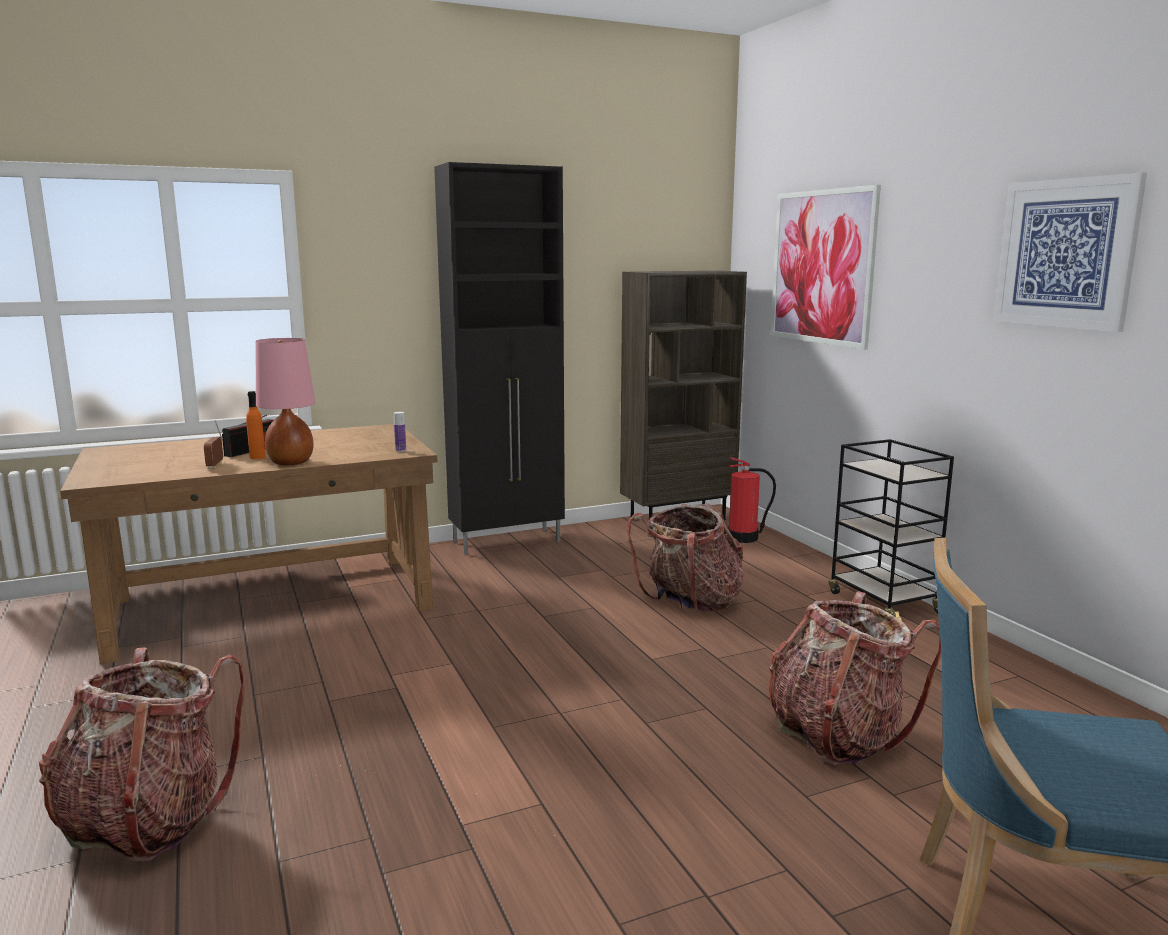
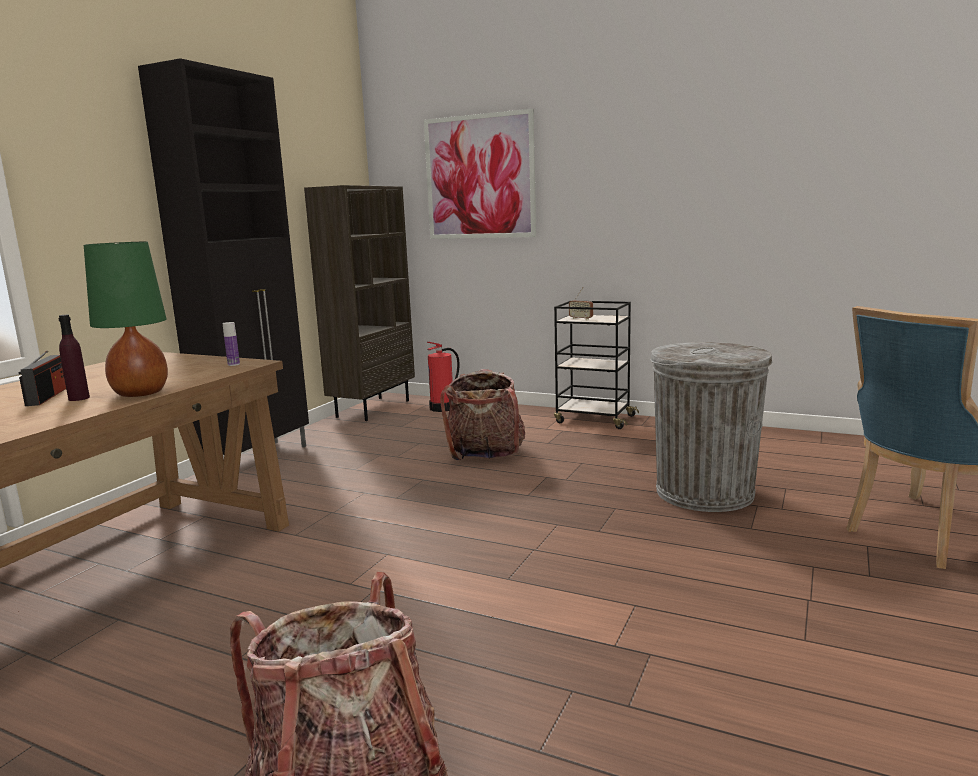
camera: 40 degrees left, 0 degrees up
radio [204,420,223,469] -> radio moved to [569,287,593,320]
orange bottle [246,391,266,459] -> purple bottle [58,315,90,401]
pink table lamp [256,338,315,466] -> green table lamp [84,242,168,397]
backpack [769,591,942,765] -> grey trash can [650,342,772,512]
picture [993,172,1147,332] -> none

